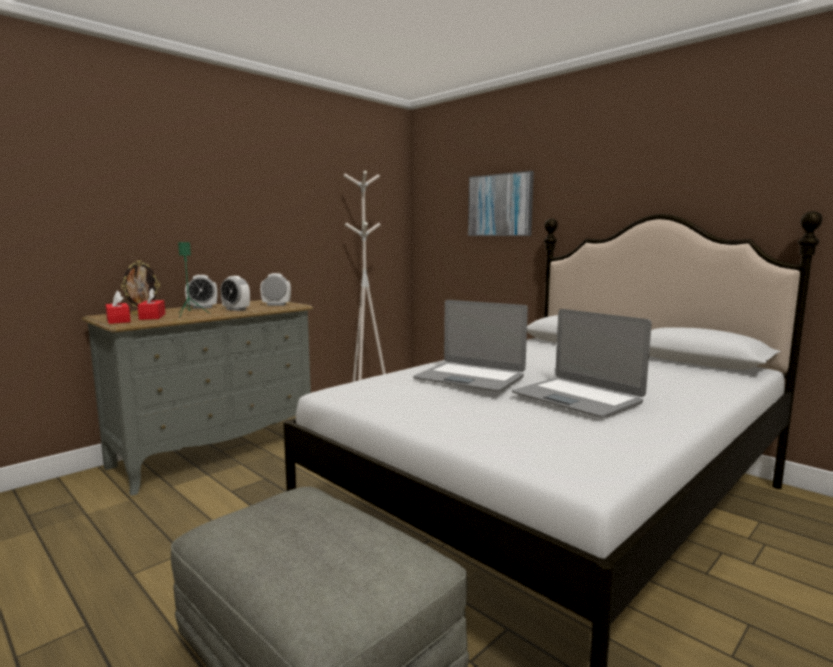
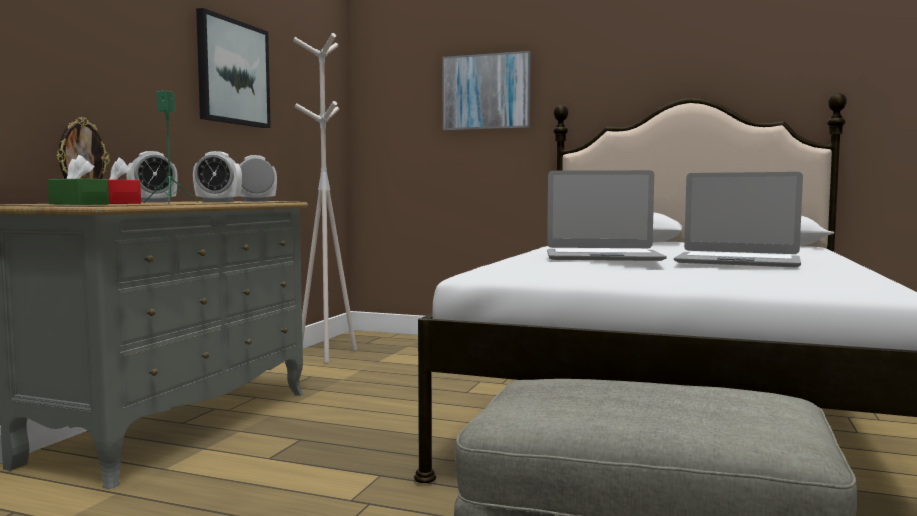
camera: 25 degrees left, 5 degrees down
red tissue box [106,290,131,324] -> green tissue box [47,155,109,205]
none -> picture [196,8,271,128]

